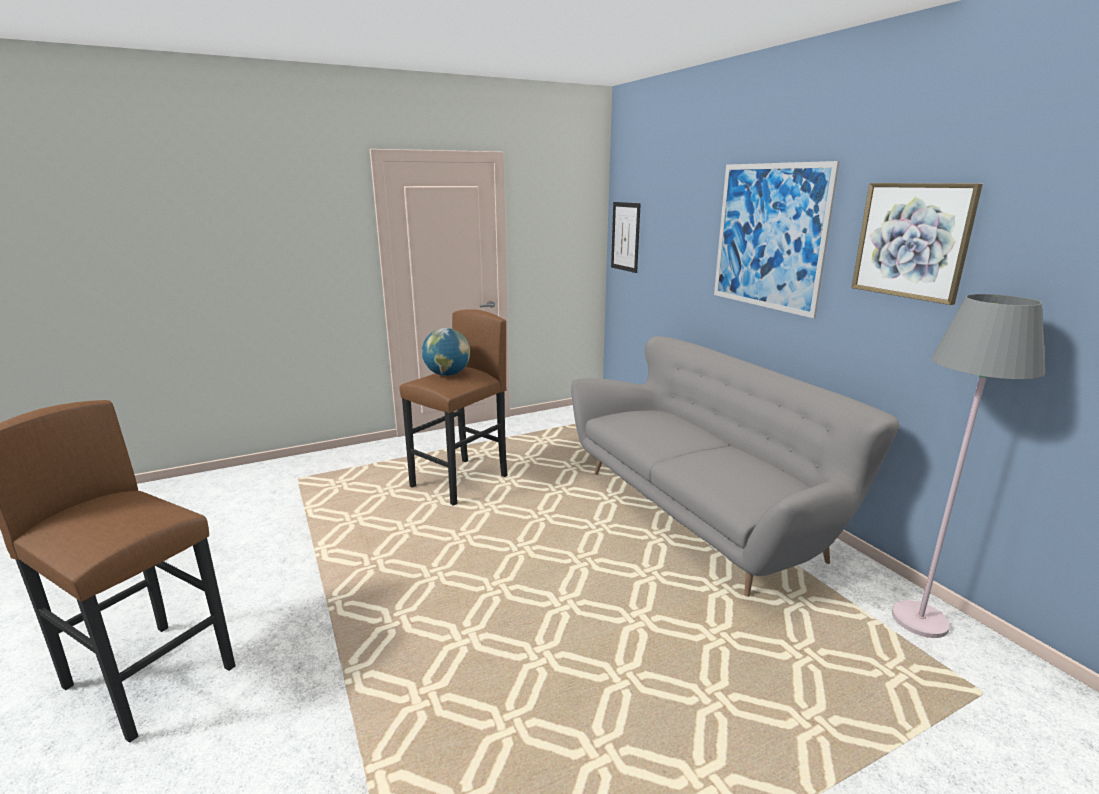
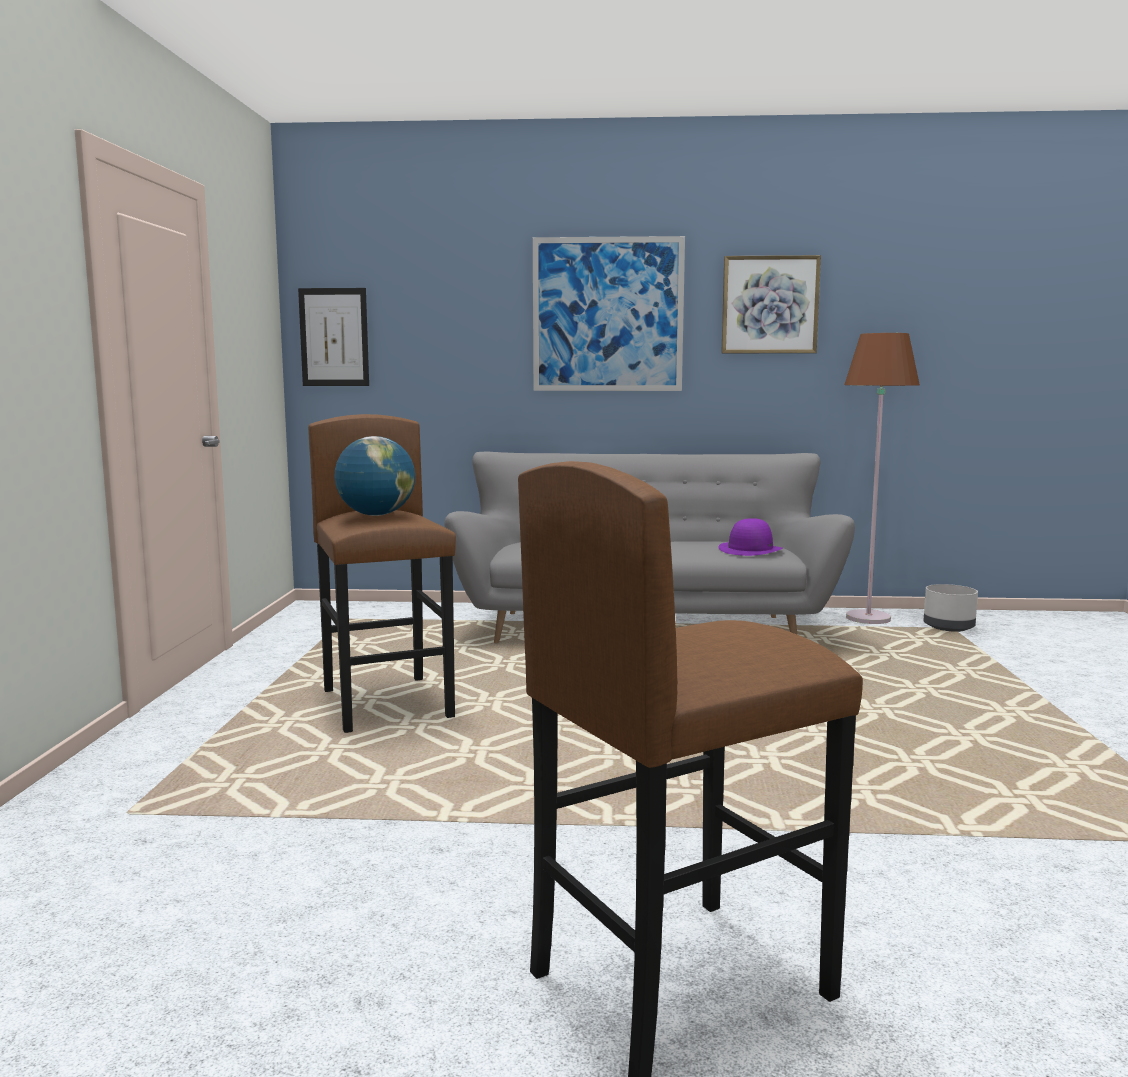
camera: 60 degrees left, 10 degrees down
grey floor lamp [892,294,1045,638] -> brown floor lamp [844,333,920,624]
none -> purple hat [718,518,783,556]
none -> grey planter [923,584,978,632]

